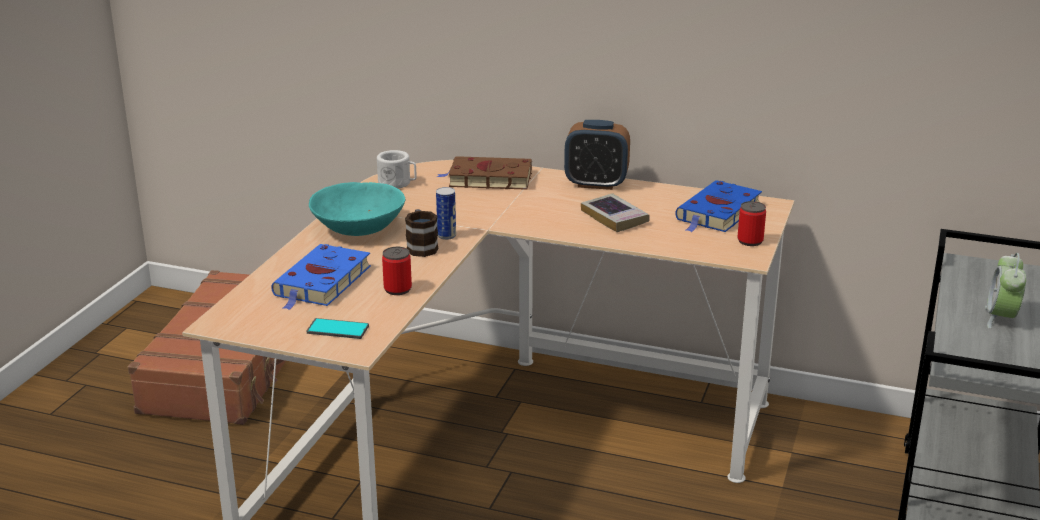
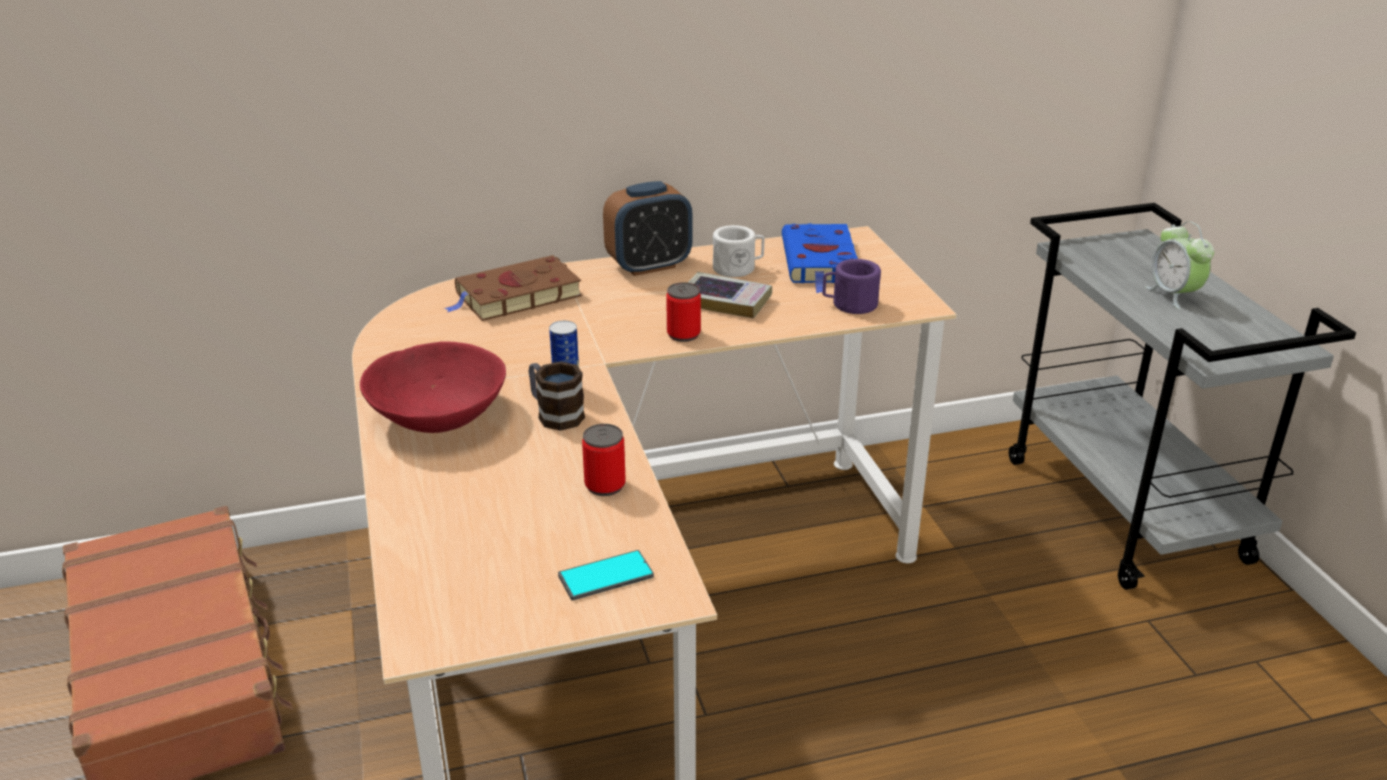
camera: 35 degrees left, 5 degrees up
blue book [271,244,371,310] -> none
turquoise bowl [309,182,405,236] -> red bowl [360,342,506,433]
white mug [377,150,417,189] -> white mug moved to [713,225,764,277]
can [737,201,766,246] -> can moved to [666,282,701,342]
none -> purple mug [822,259,881,314]

